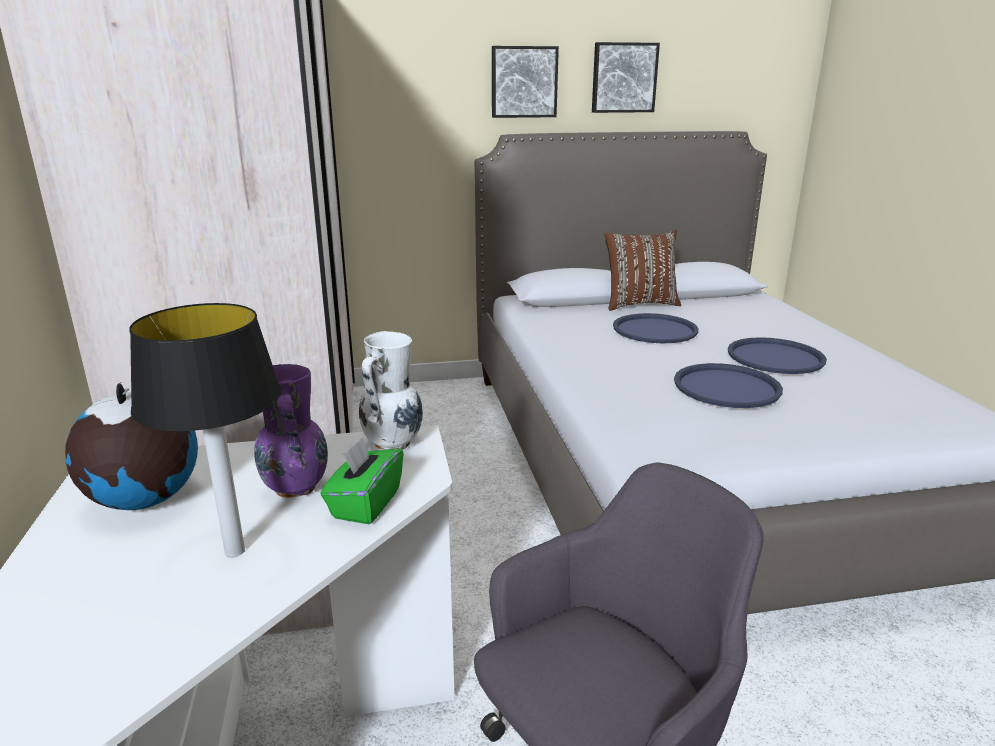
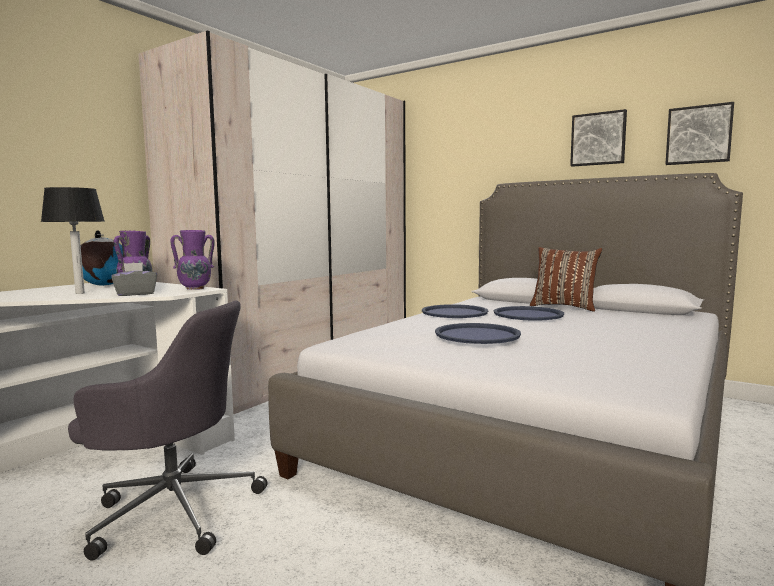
camera: 45 degrees right, 15 degrees down
green tissue box [320,437,404,524] -> grey tissue box [111,262,157,296]
white vase [359,331,423,450] -> purple vase [170,230,215,290]
picture [492,46,559,118] -> picture moved to [665,102,734,165]
blue tray [728,337,827,374] -> blue tray moved to [422,304,488,318]

